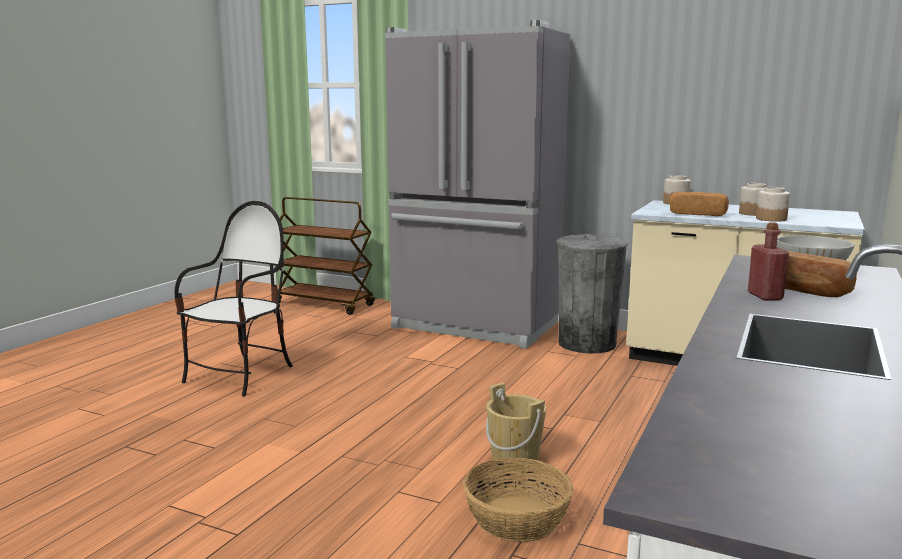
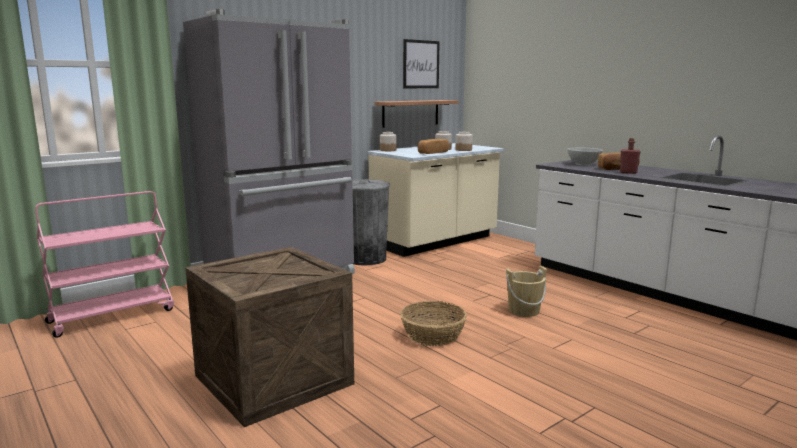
camera: 65 degrees left, 0 degrees up
chair [175,201,293,397] -> crate [185,247,354,427]
brown cart [278,197,375,315] -> pink cart [35,191,174,338]
basket [463,458,573,542] -> basket moved to [400,301,467,346]
none -> shelf [375,100,459,128]
none -> picture [403,39,440,88]

